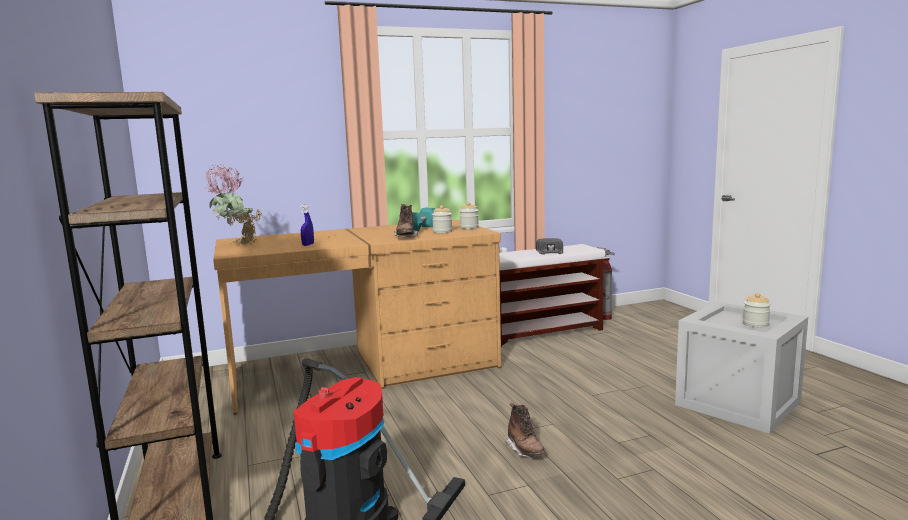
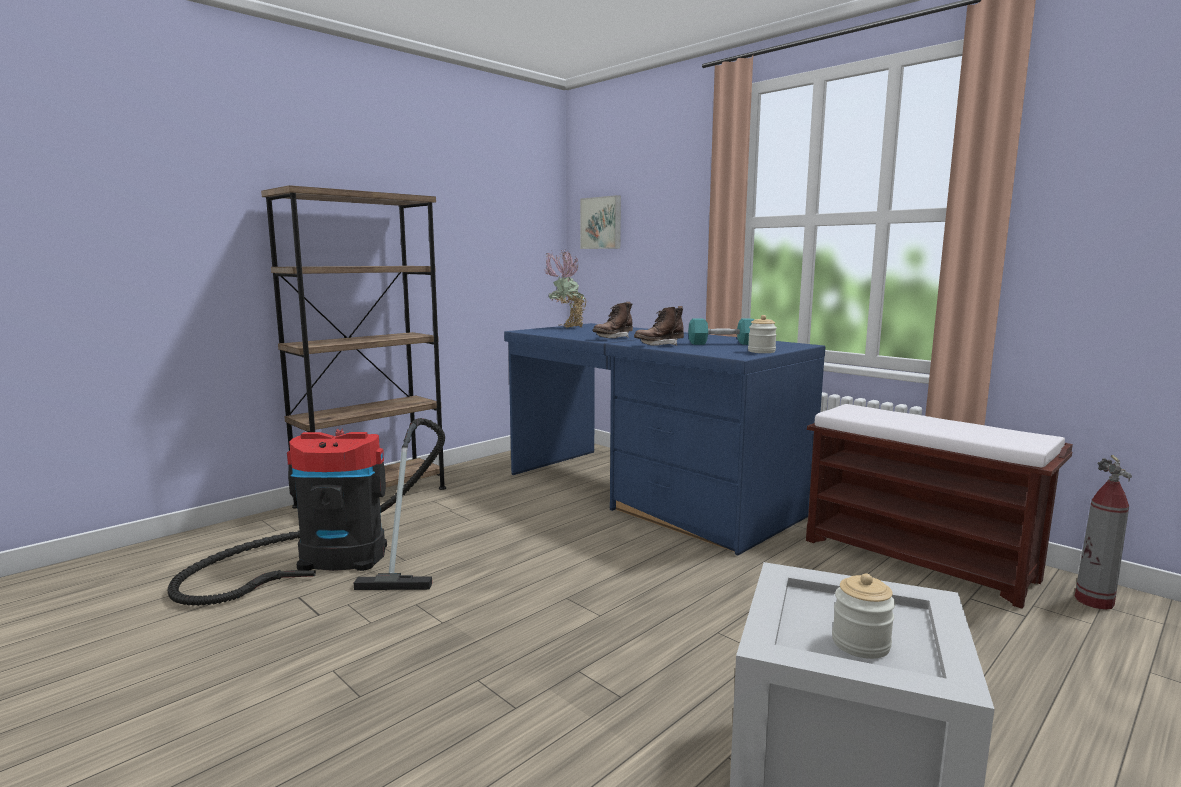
camera: 65 degrees right, 0 degrees up
brown desk [213,220,501,415] -> blue desk [504,323,826,556]
blue spray bottle [300,204,314,246] -> none
jar [432,205,452,233] -> none
brown boot [505,403,545,457] -> brown boot moved to [593,302,633,338]
black cap [536,238,563,255] -> none
none -> picture [580,195,621,249]

